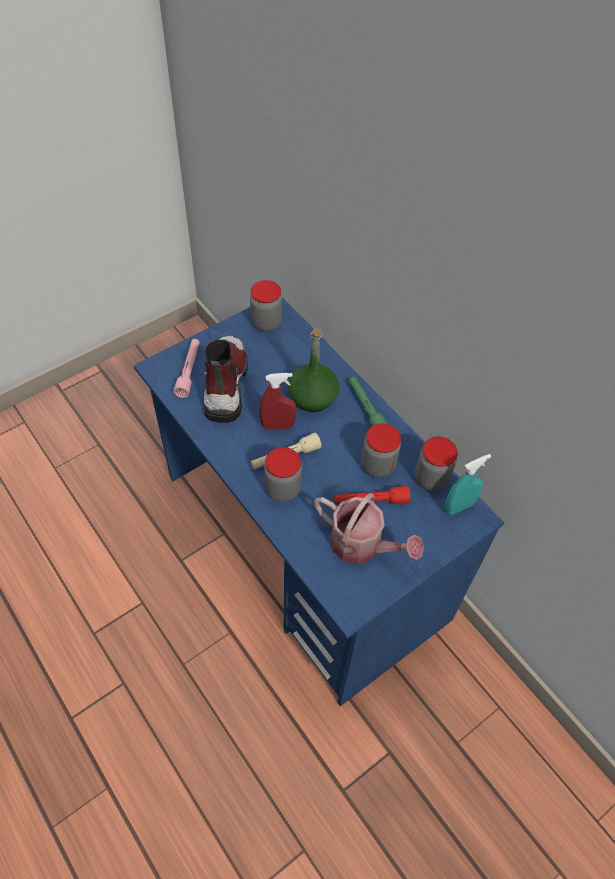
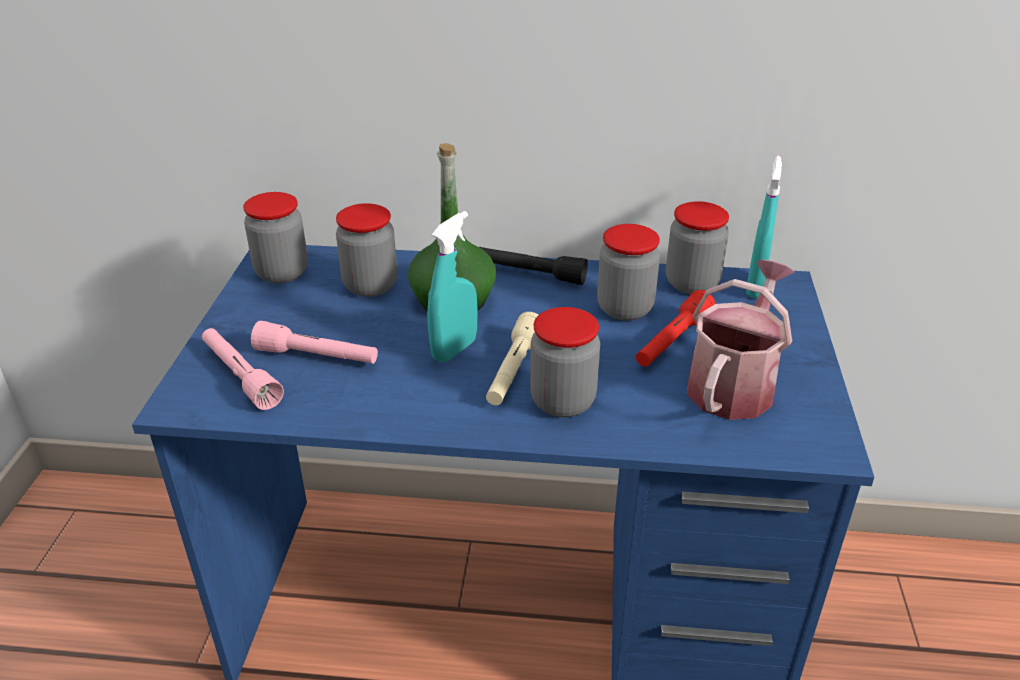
camera: 45 degrees left, 20 degrees down
boot [204,336,248,423] -> pink flashlight [251,321,378,364]
red spray bottle [259,373,297,430] -> turquoise spray bottle [427,211,478,363]
watering can [314,493,424,564] -> watering can turned 45 degrees counterclockwise [687,259,794,420]
green flashlight [349,377,388,427] -> black flashlight [480,247,588,285]
none -> jar [336,203,397,297]

